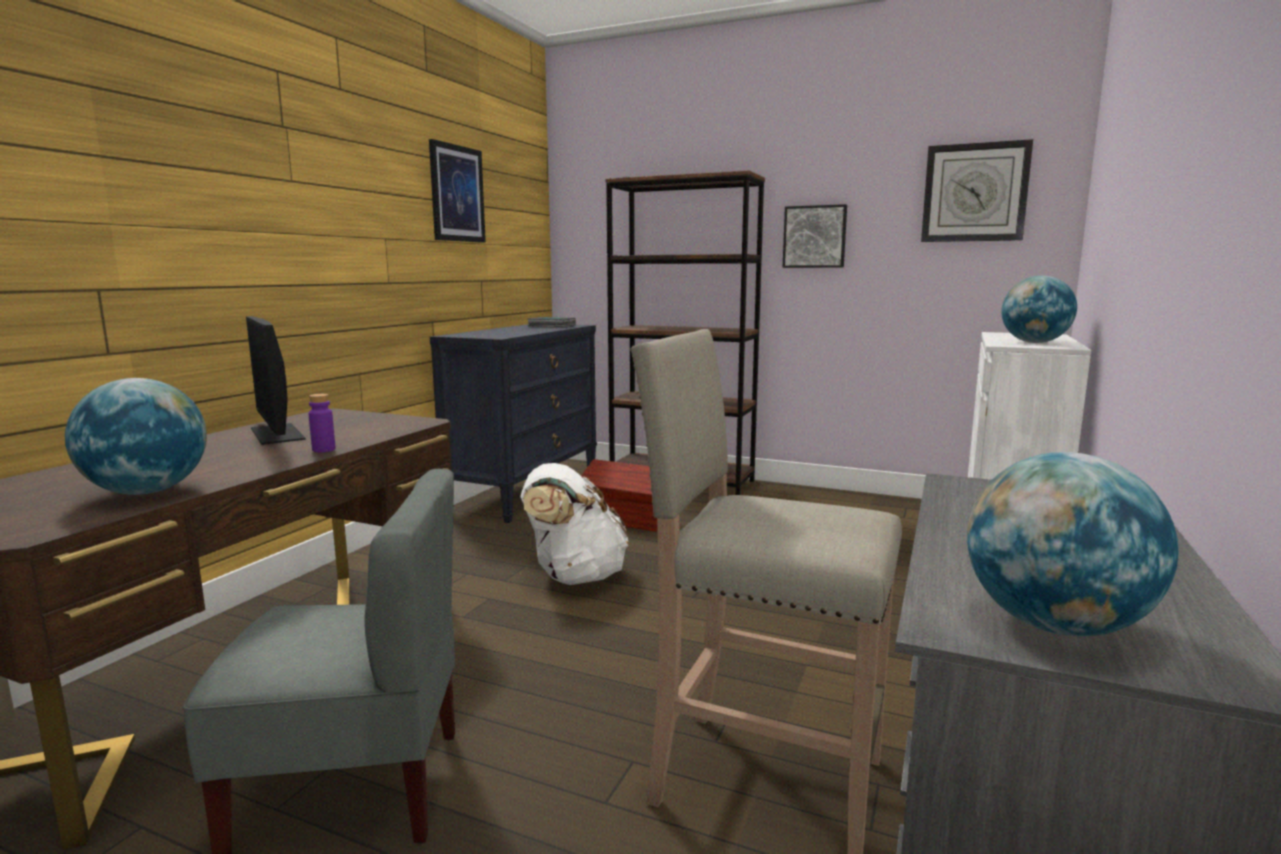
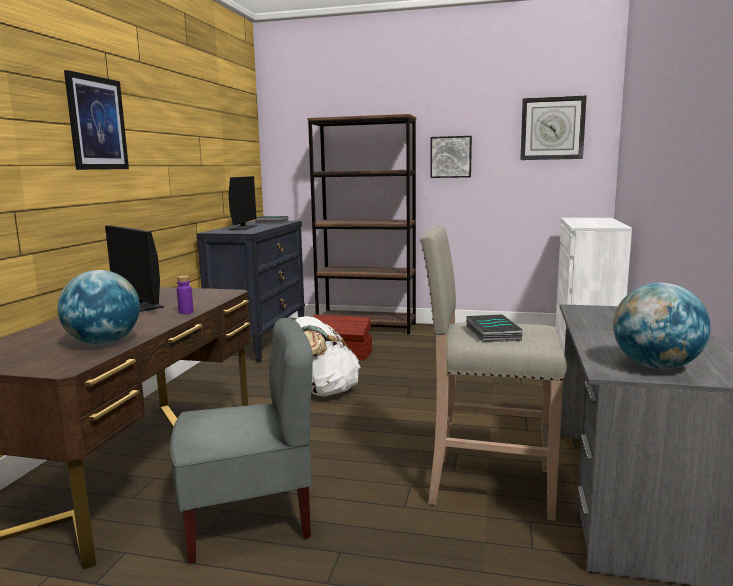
camera: 10 degrees left, 0 degrees up
picture [429,139,486,243] -> picture moved to [64,70,129,170]
globe [1001,276,1077,343] -> none
none -> monitor [228,176,257,230]
none -> book [466,315,523,342]

